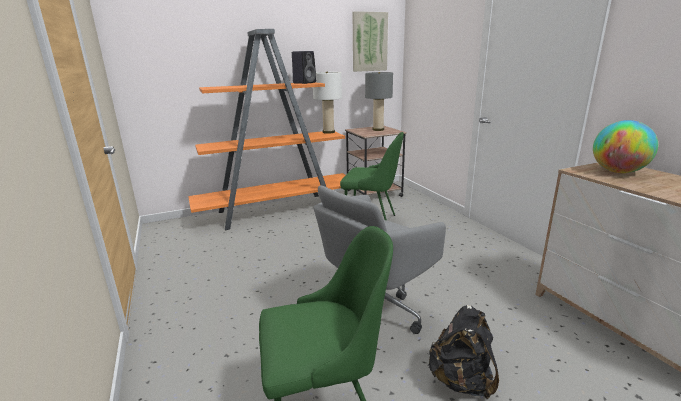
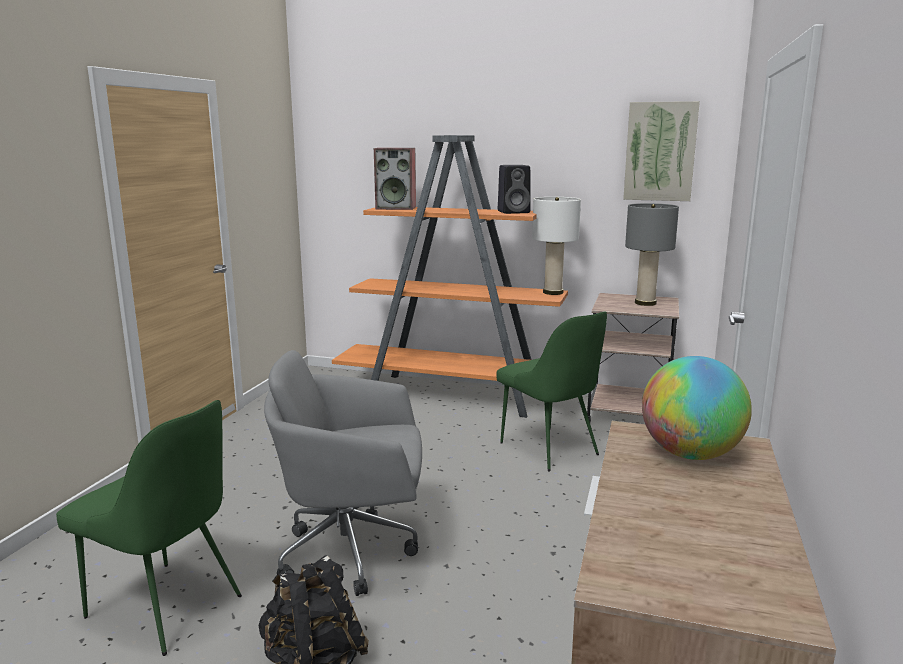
camera: 40 degrees right, 5 degrees down
none -> speaker [374,148,416,210]

